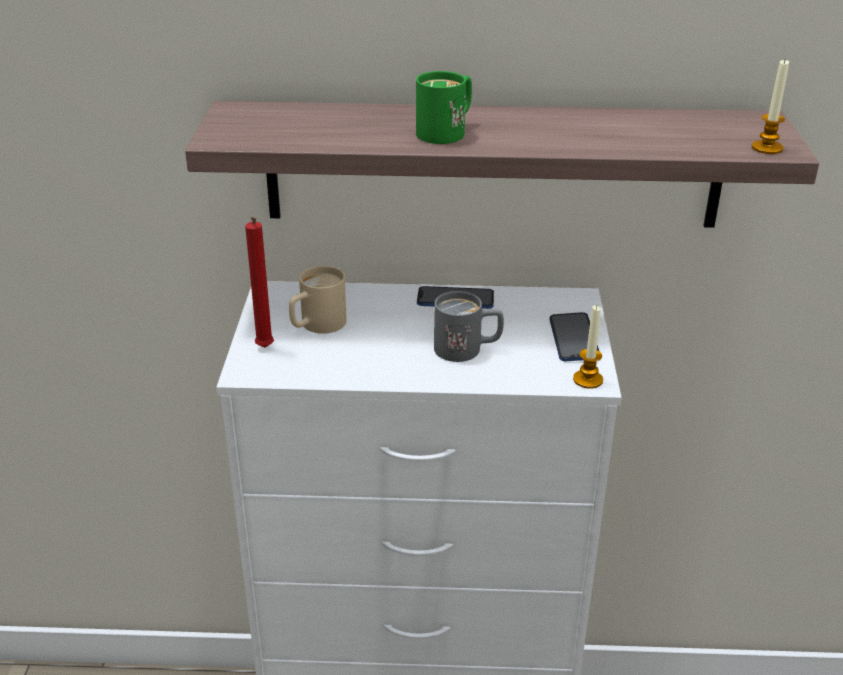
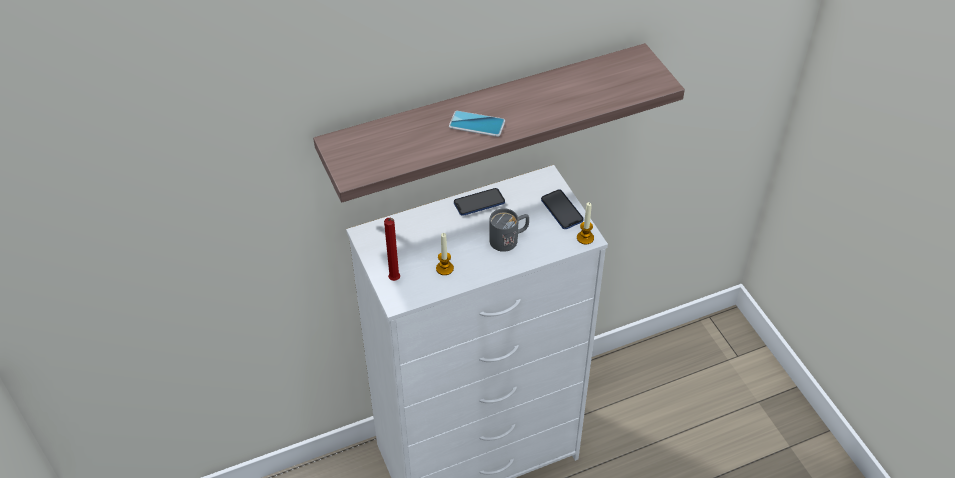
camera: 25 degrees left, 15 degrees up
beige mug [289,266,347,334] -> none
green mug [416,71,472,144] -> phone [449,111,505,137]
candle [752,58,789,154] -> candle moved to [436,233,454,275]

